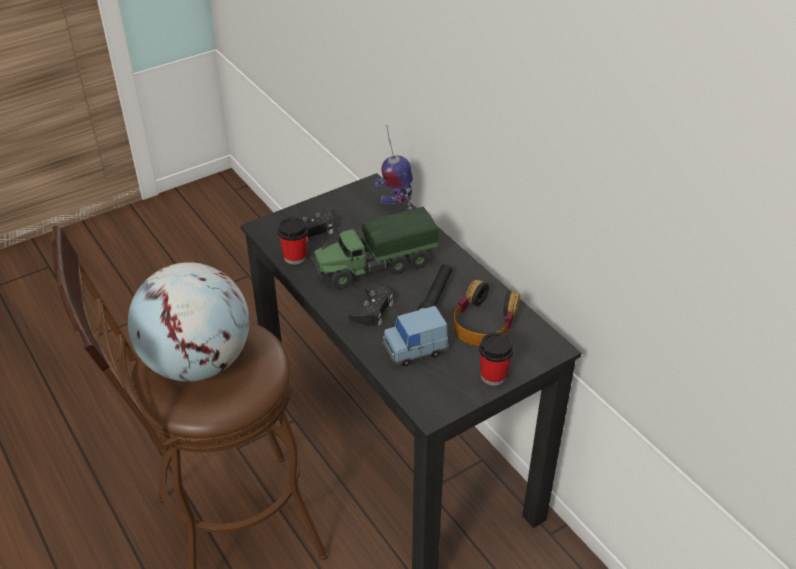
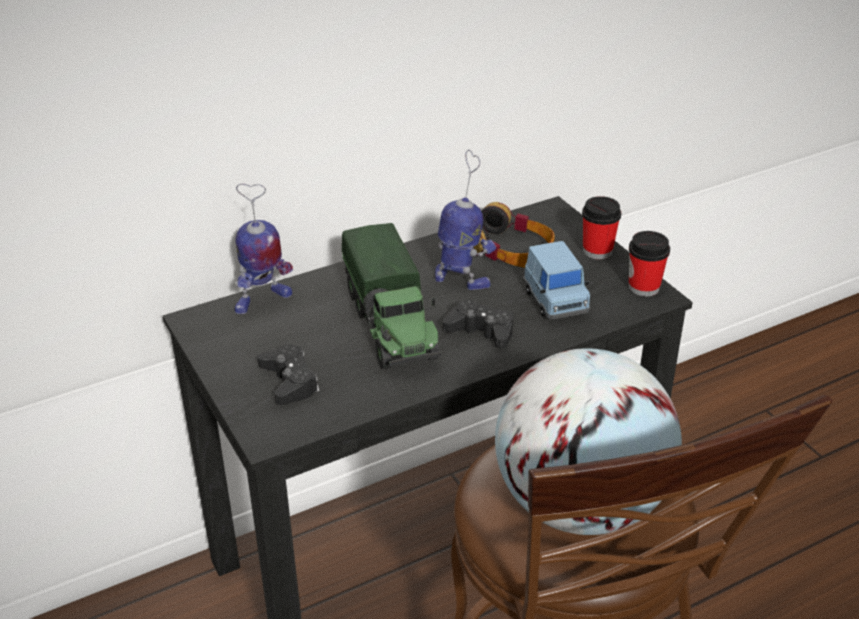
camera: 85 degrees left, 5 degrees down
cup [278,217,308,265] -> cup moved to [629,231,670,297]
black flashlight [417,264,452,311] -> toy robot [435,150,496,290]

